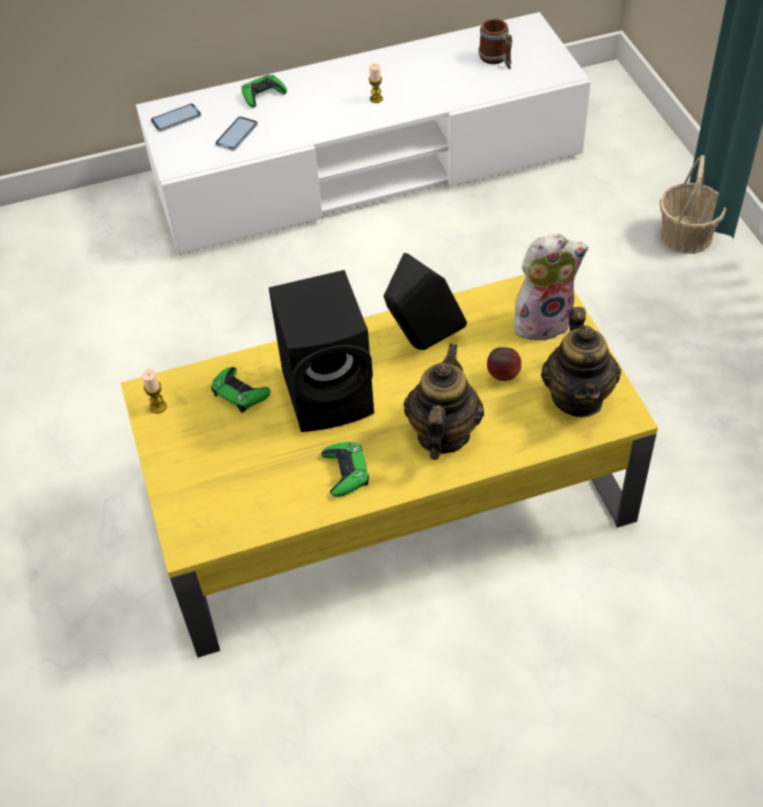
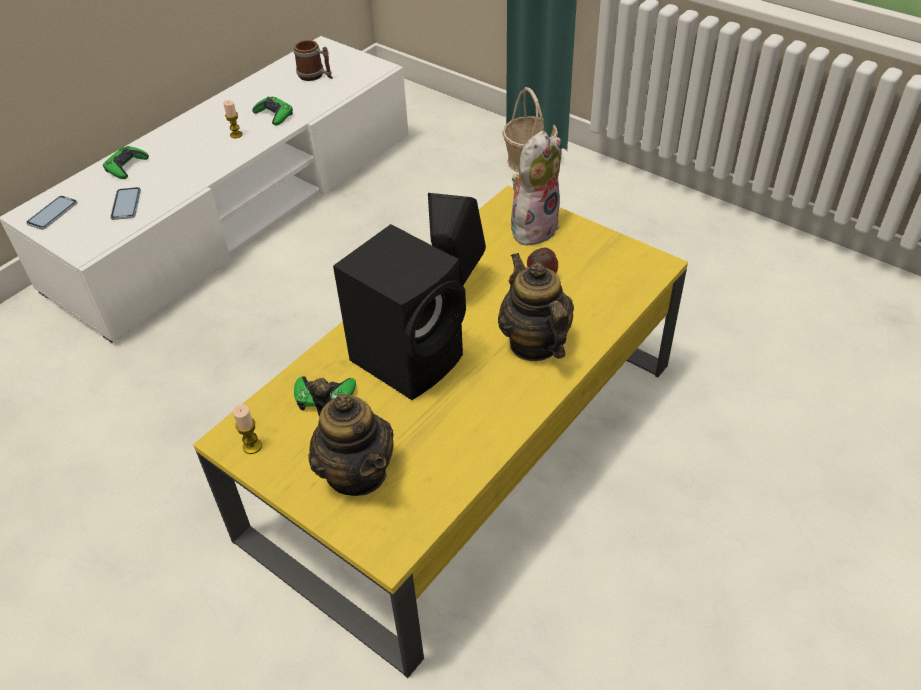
camera: 35 degrees left, 5 degrees down
green game controller [321,442,369,497] -> green game controller moved to [252,97,293,126]
teapot [541,307,621,417] -> teapot moved to [308,378,394,496]

